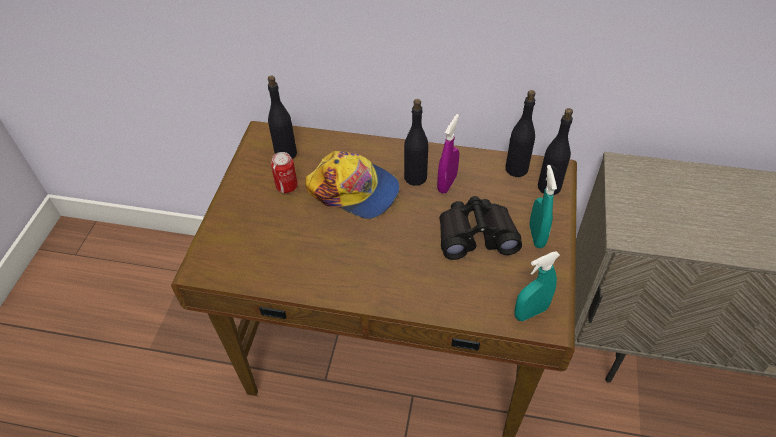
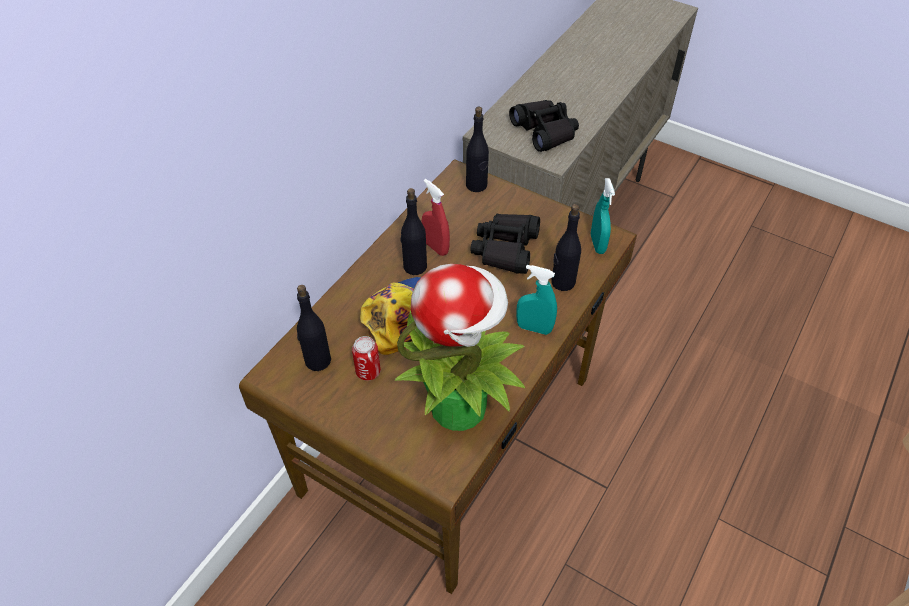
camera: 70 degrees left, 0 degrees up
purple spray bottle [437,114,459,194] -> red spray bottle [421,179,450,256]
black bottle [505,90,535,177] -> black bottle moved to [552,204,581,291]
turquoise spray bottle [529,165,557,248] -> turquoise spray bottle moved to [516,265,557,335]
none -> potted plant [395,264,525,431]
none -> black binoculars [509,100,579,152]

